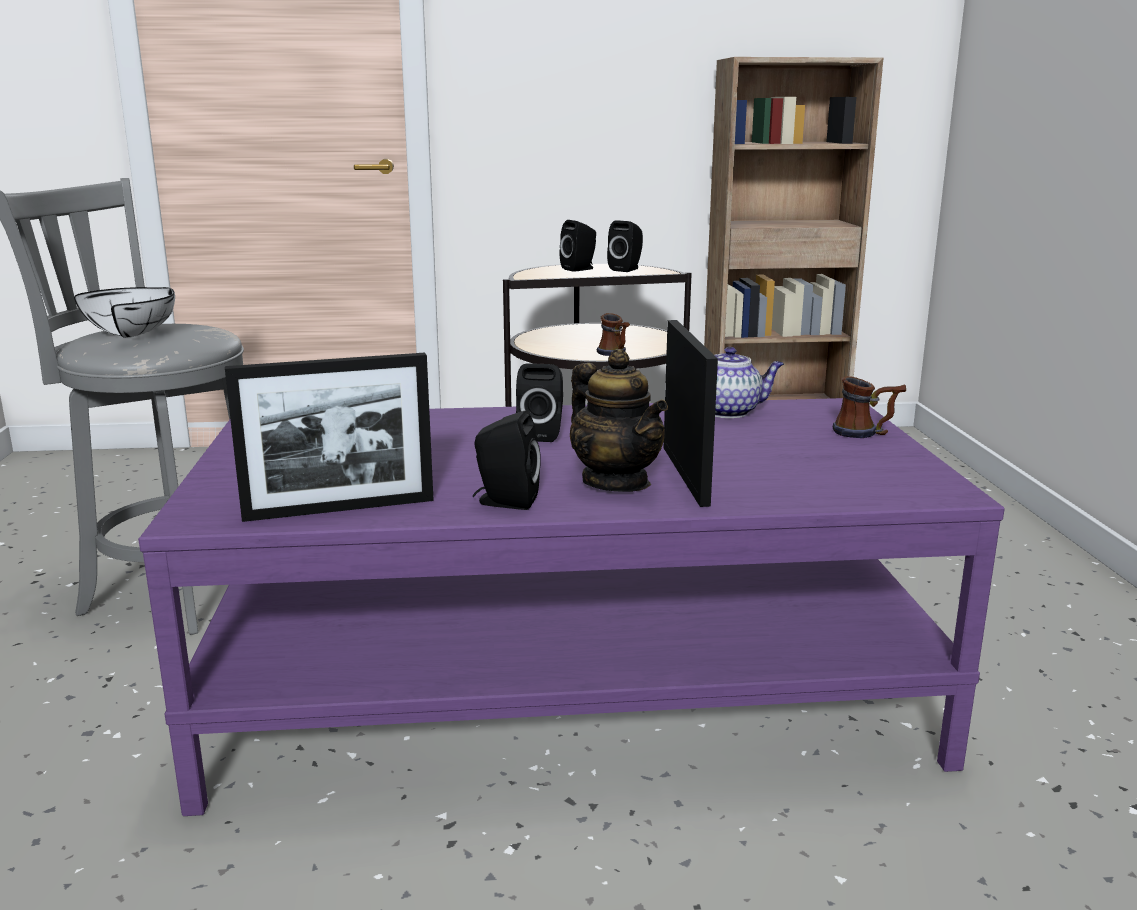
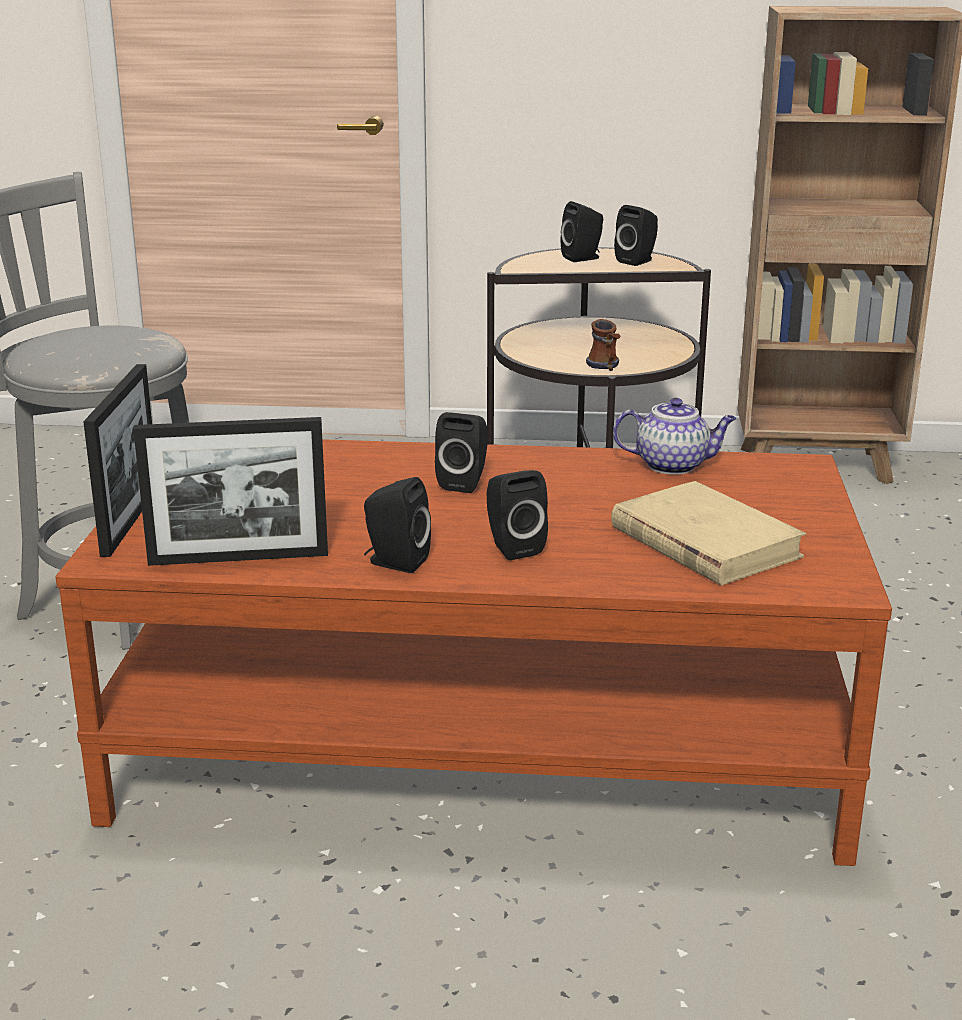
camera: 10 degrees right, 5 degrees up
white bowl [74,287,175,338] -> none
purple coffee table [138,398,1005,816] -> brown coffee table [55,439,892,866]
teapot [570,349,668,492] -> black speaker [487,470,548,560]
picture frame [664,320,718,507] -> picture frame moved to [83,364,152,557]
mug [833,376,906,438] -> none
none -> beige book [611,481,806,586]

